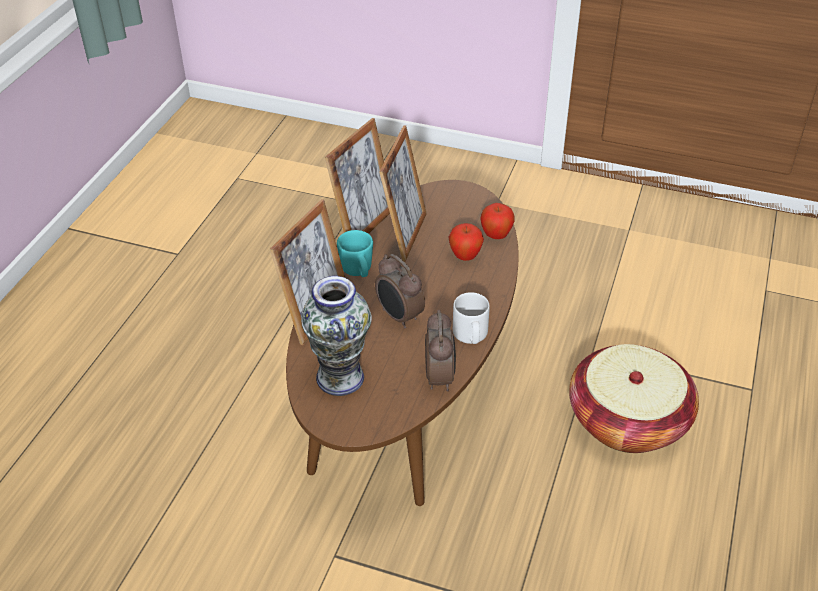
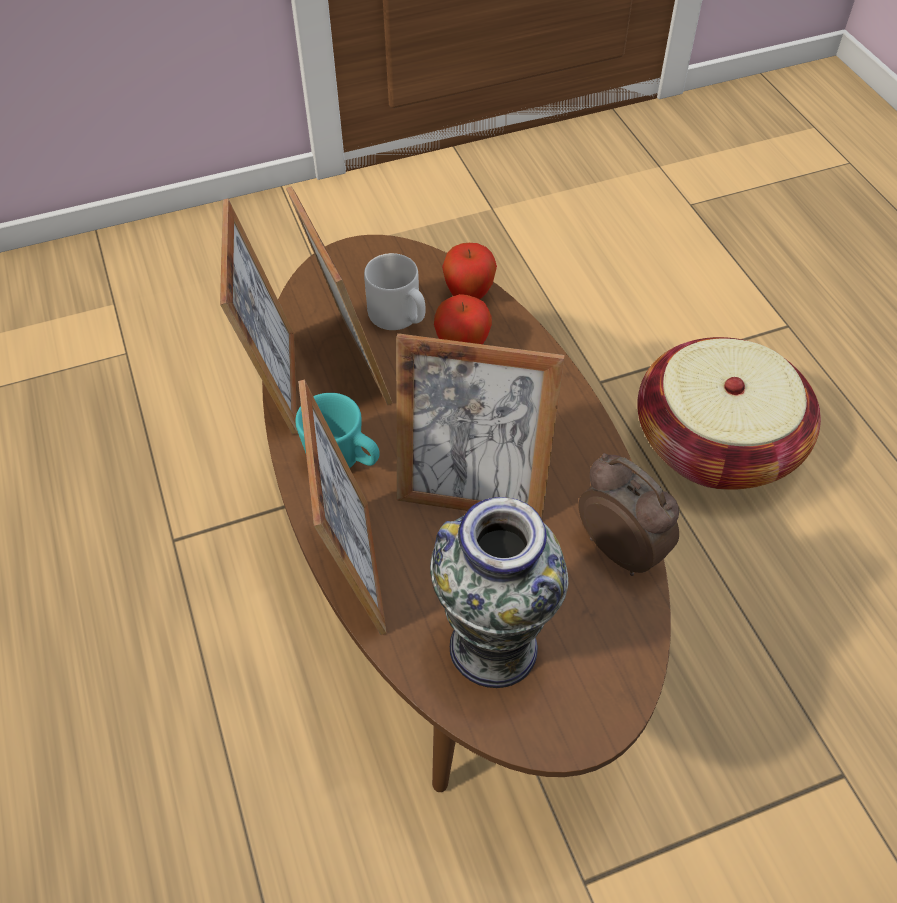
camera: 40 degrees left, 10 degrees up
alarm clock [375,254,425,328] -> picture frame [396,333,565,519]
grey mug [453,292,490,344] -> grey mug moved to [364,253,426,330]

